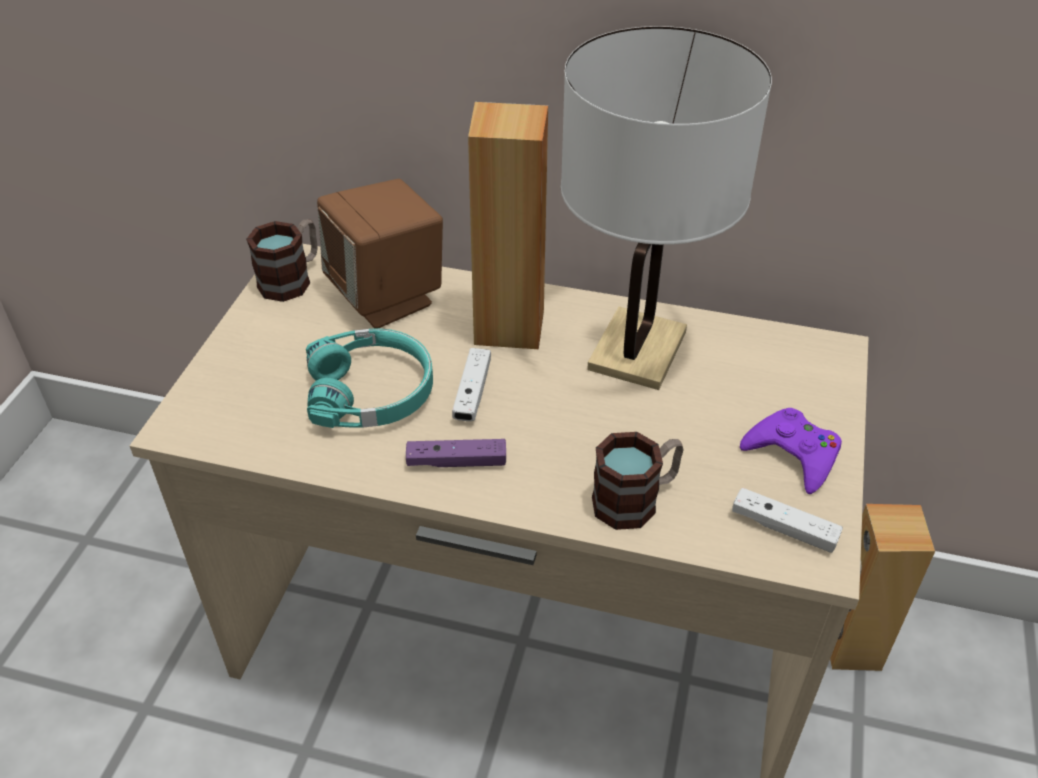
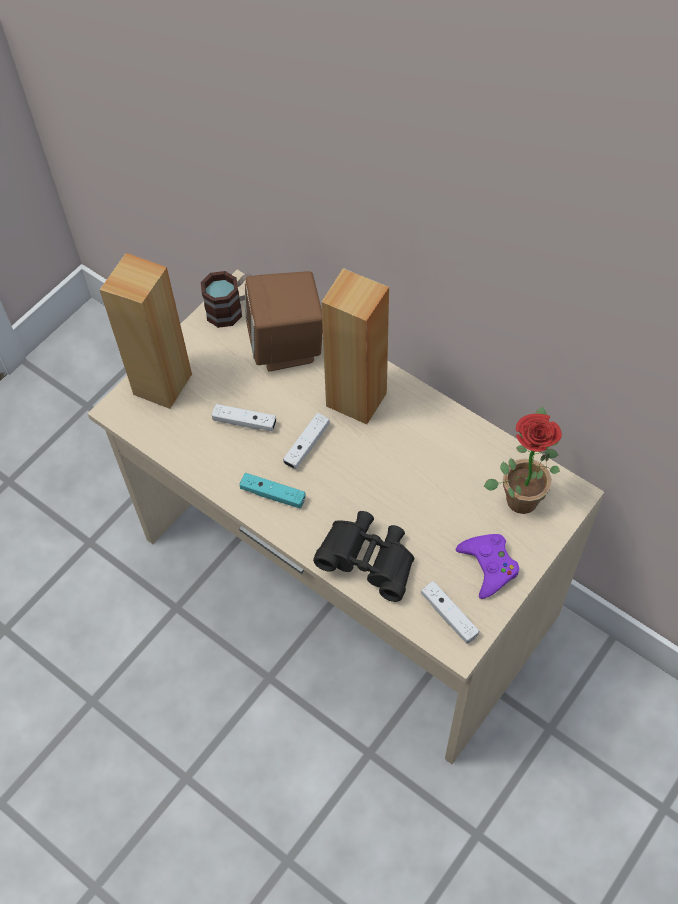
camera: 25 degrees right, 15 degrees up
turquoise headphones [306,328,433,428] -> white game controller [212,404,276,431]
purple game controller [406,439,506,467] -> turquoise game controller [240,473,305,508]
white table lamp [561,26,772,390] -> none
mug [592,432,684,530] -> black binoculars [313,511,414,602]
brown speaker [830,504,935,671] -> brown speaker moved to [100,253,192,409]
none -> potted plant [484,407,562,514]

